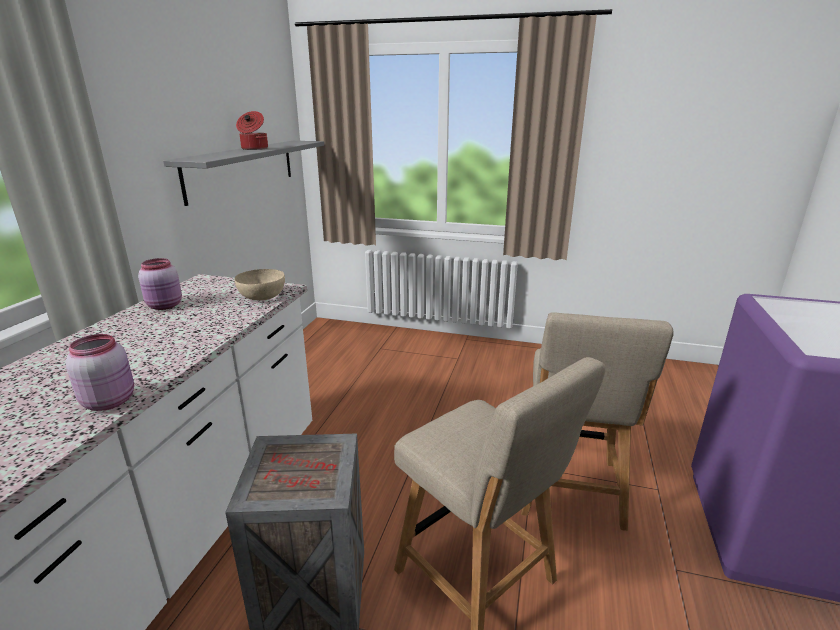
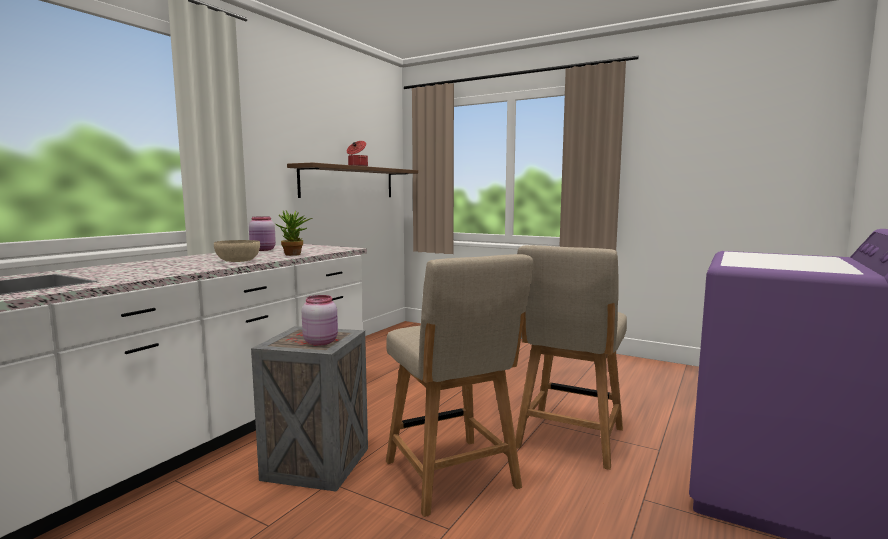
camera: 15 degrees right, 15 degrees down
pink jar [66,334,134,411] -> pink jar moved to [302,295,338,346]
grey shelf [163,141,324,206] -> brown shelf [287,163,418,198]
beige bowl [235,269,285,300] -> beige bowl moved to [214,240,260,262]
none -> potted plant [276,210,312,256]

